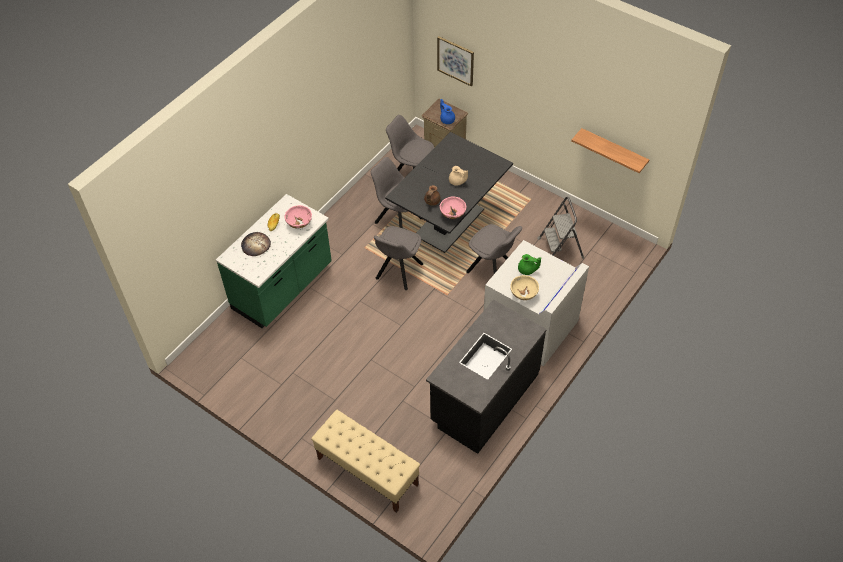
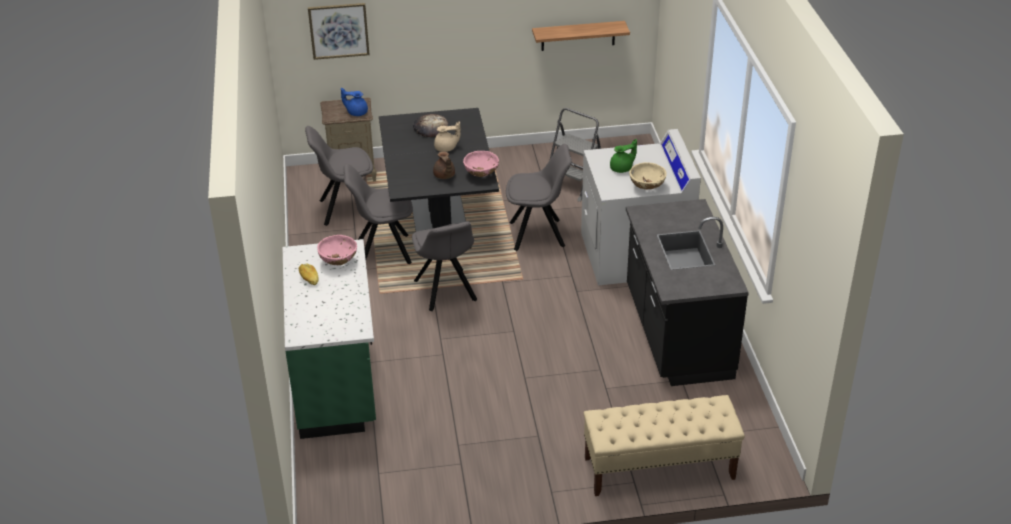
camera: 45 degrees left, 15 degrees down
bread [241,232,271,256] -> bread moved to [413,114,448,137]

